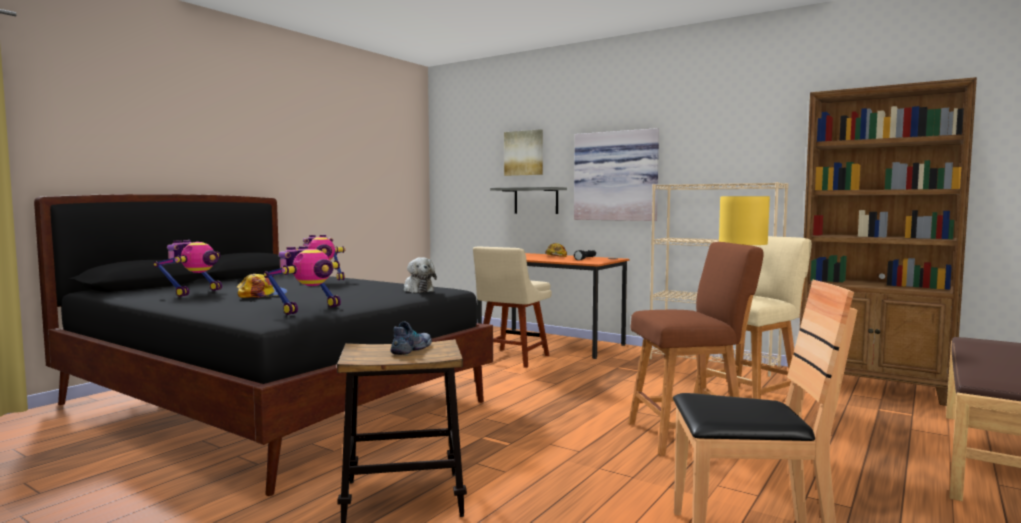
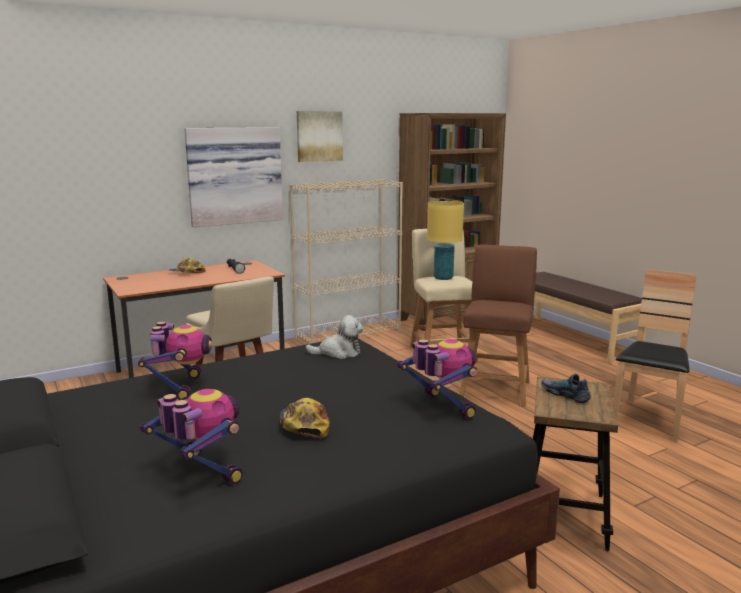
camera: 65 degrees left, 10 degrees up
grey shelf [490,187,567,214] -> none
picture [504,129,543,176] -> picture moved to [297,111,343,162]

